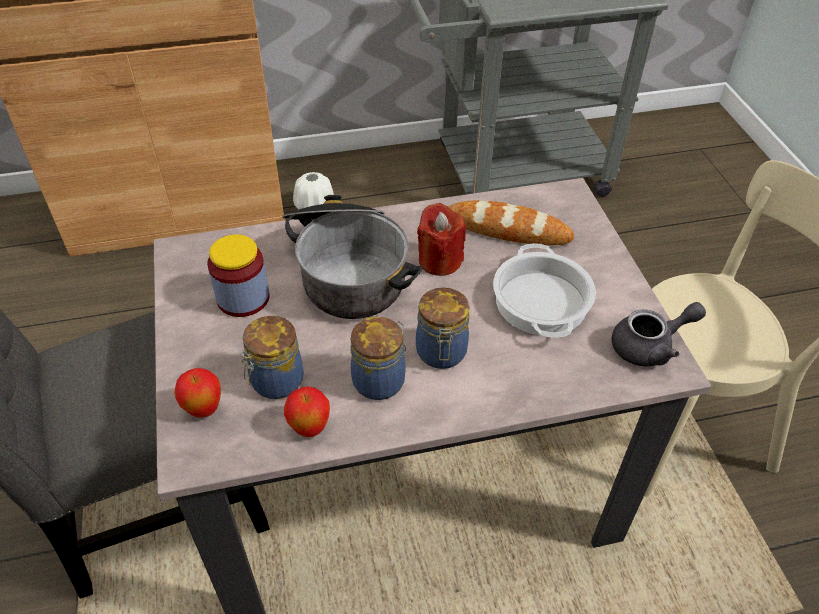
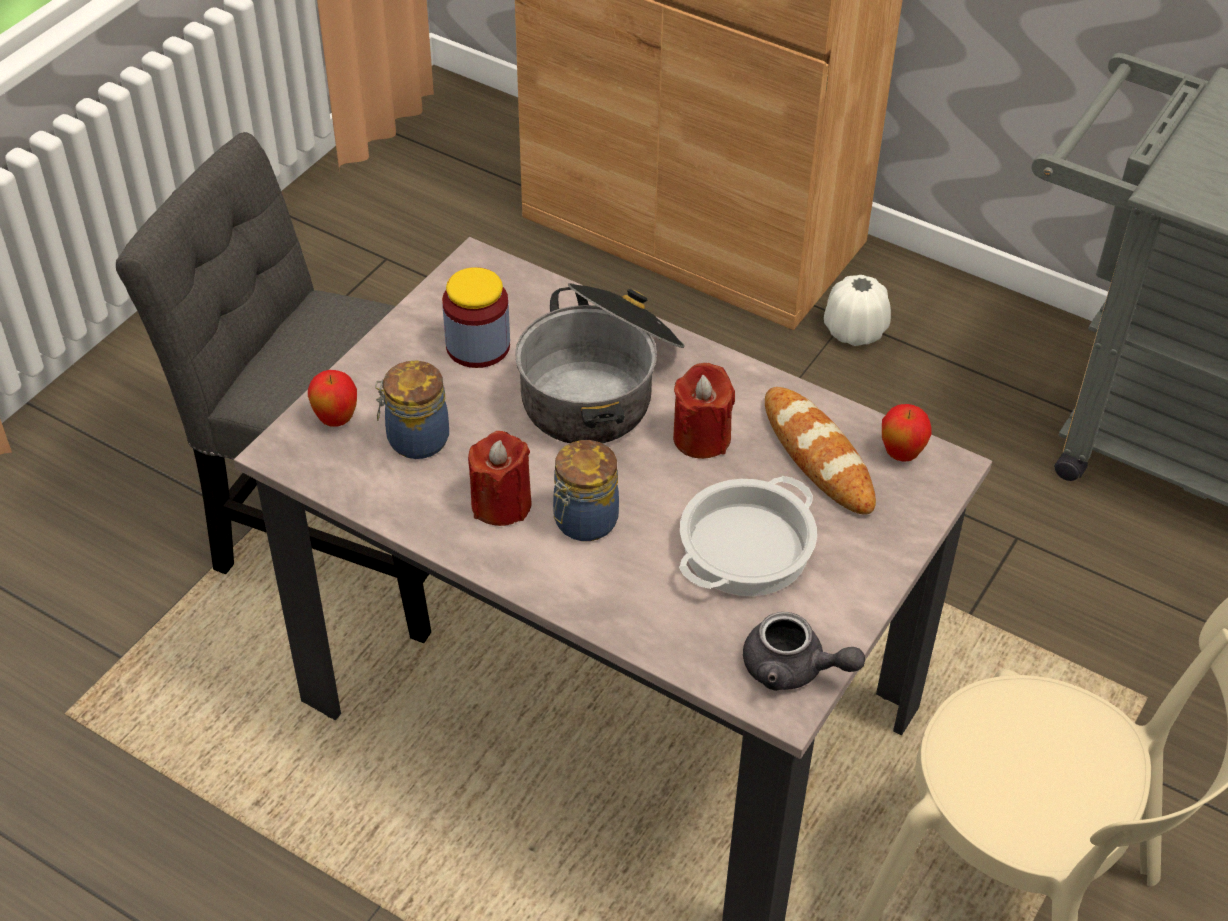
camera: 45 degrees right, 0 degrees up
apple [284,386,330,437] -> apple moved to [882,404,932,462]
jar [350,317,406,400] -> red candle [468,431,531,526]

